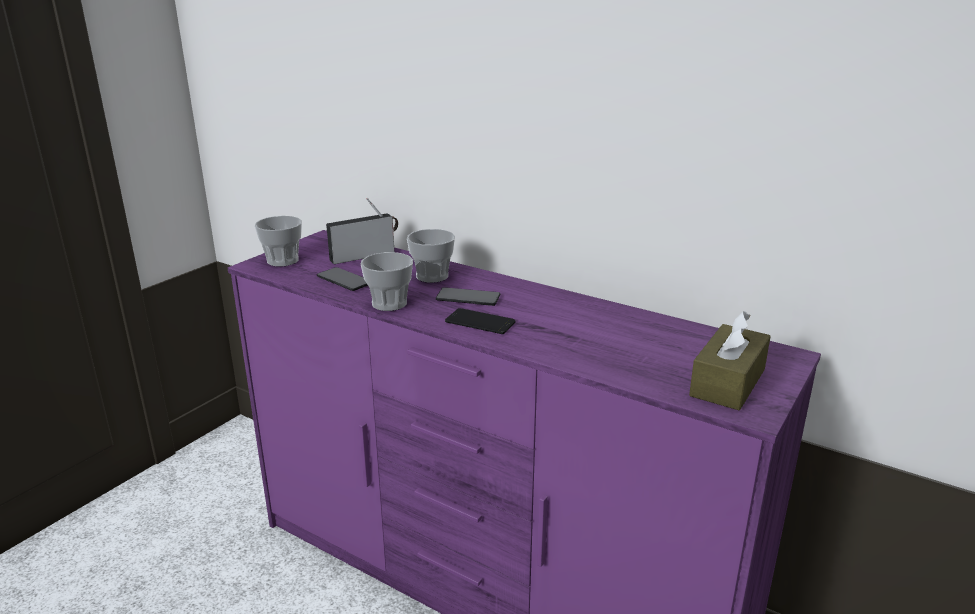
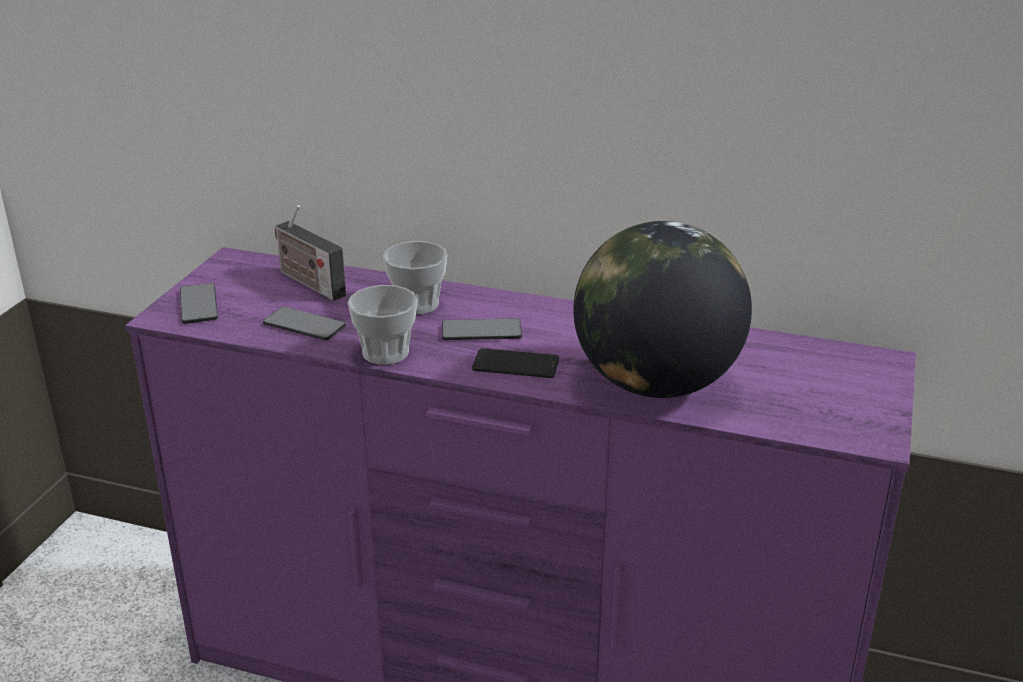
camera: 15 degrees left, 5 degrees up
cup [255,216,302,267] -> phone [180,283,218,324]
radio [326,198,398,264] -> radio turned 90 degrees counterclockwise [275,205,346,301]
brown tissue box [689,311,771,410] -> none
none -> globe [573,221,752,398]

